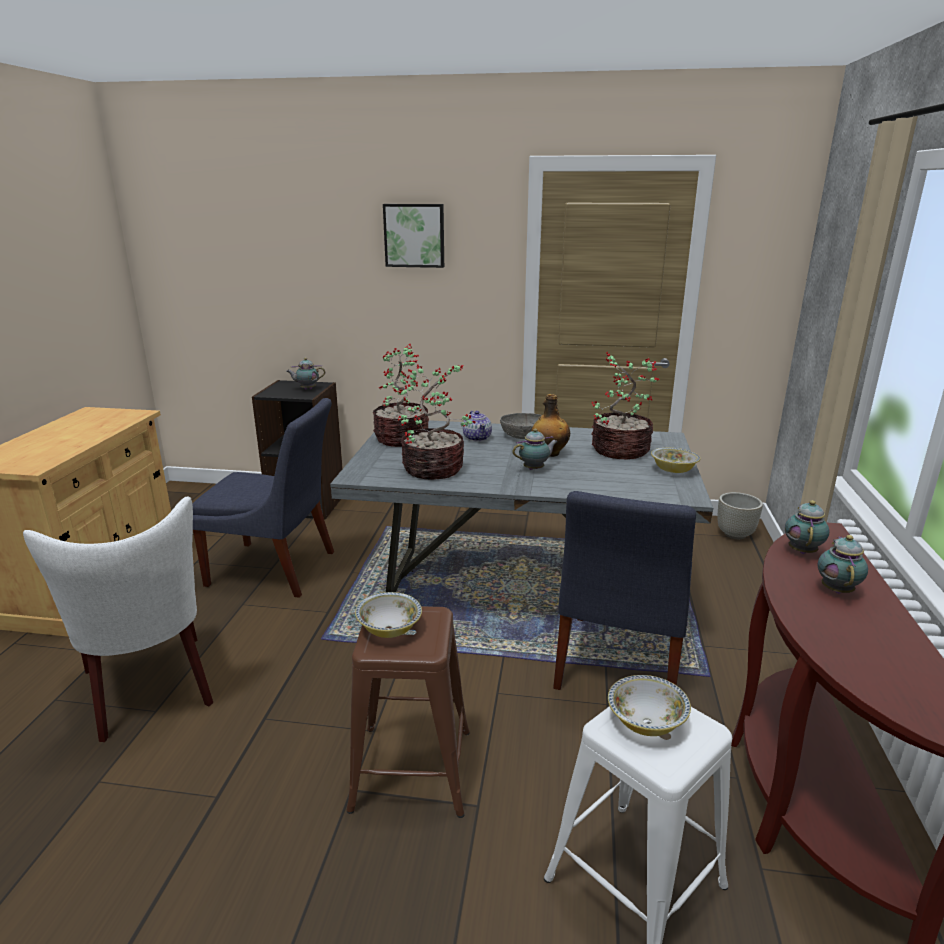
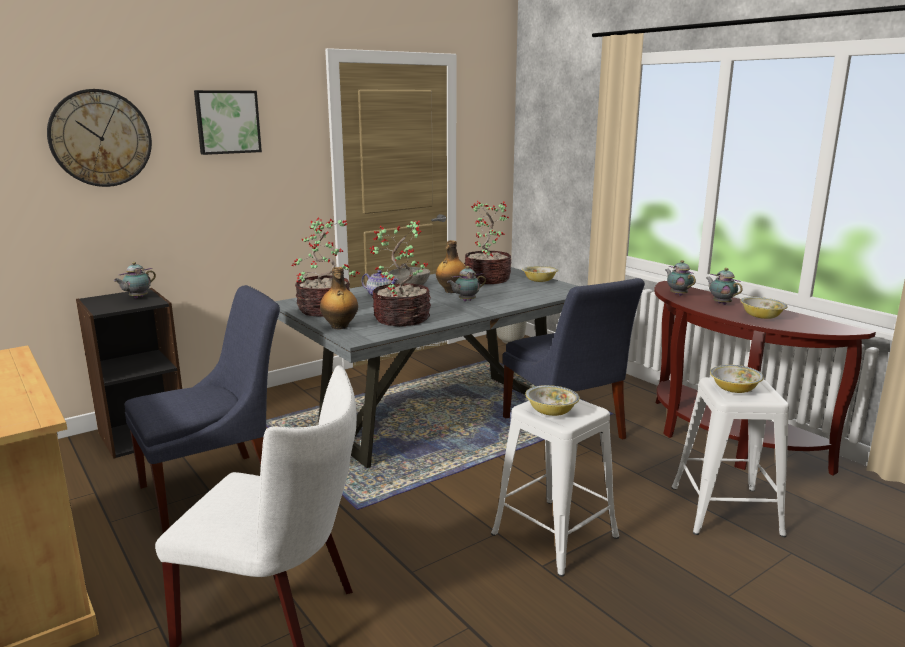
camera: 45 degrees left, 5 degrees down
brown stool [347,606,470,818] -> white stool [491,399,619,577]
teapot [512,429,558,470] -> teapot turned 135 degrees counterclockwise [447,266,486,301]
none -> wall clock [47,89,152,187]
none -> bottle [320,267,358,329]
none -> bowl [740,297,787,319]

